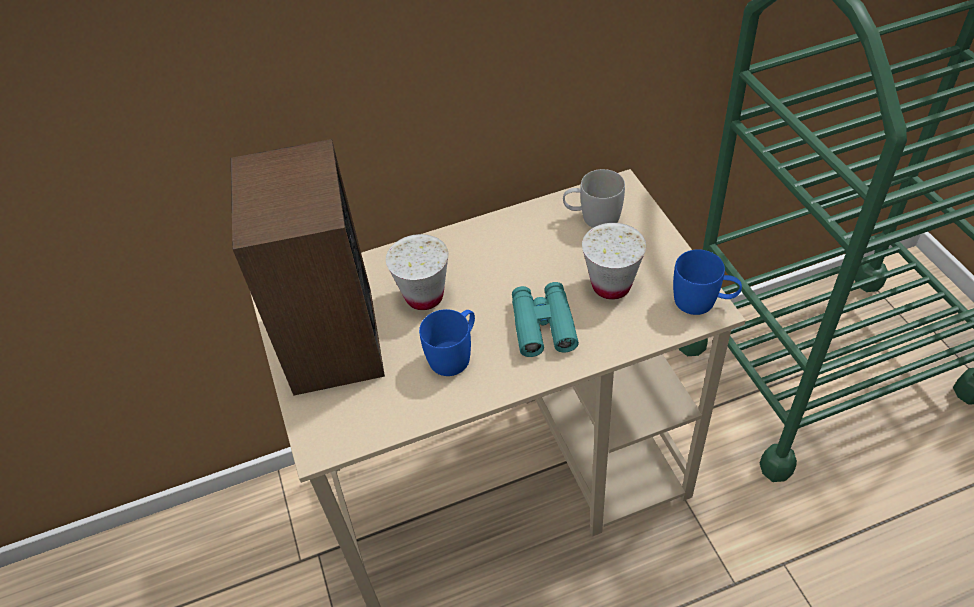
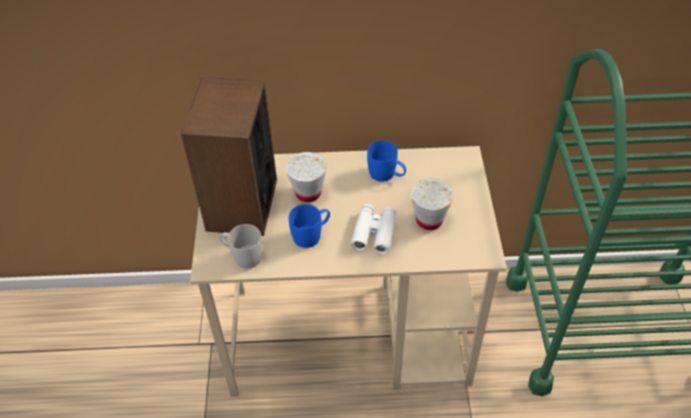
camera: 15 degrees right, 0 degrees up
turquoise binoculars [512,282,579,357] -> white binoculars [351,204,396,255]
white mug [563,169,625,228] -> white mug moved to [220,224,263,269]
blue mug [673,249,742,315] -> blue mug moved to [367,140,406,182]

